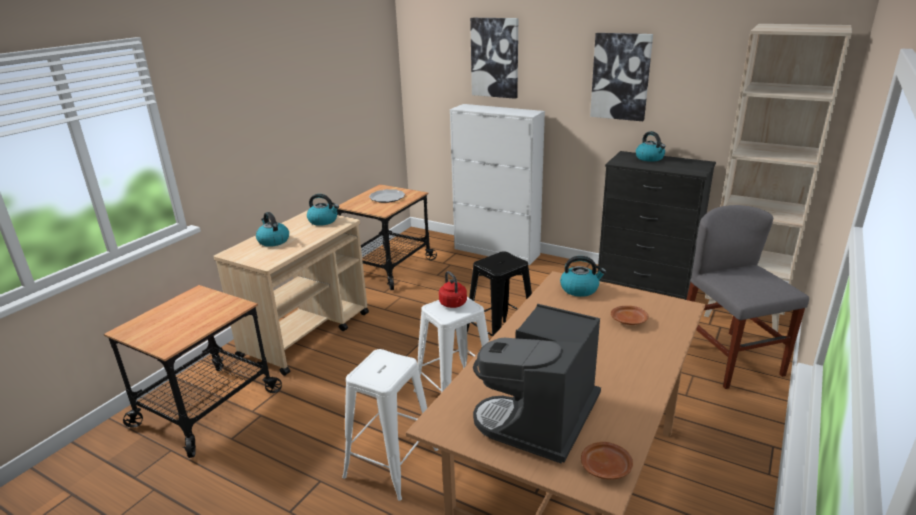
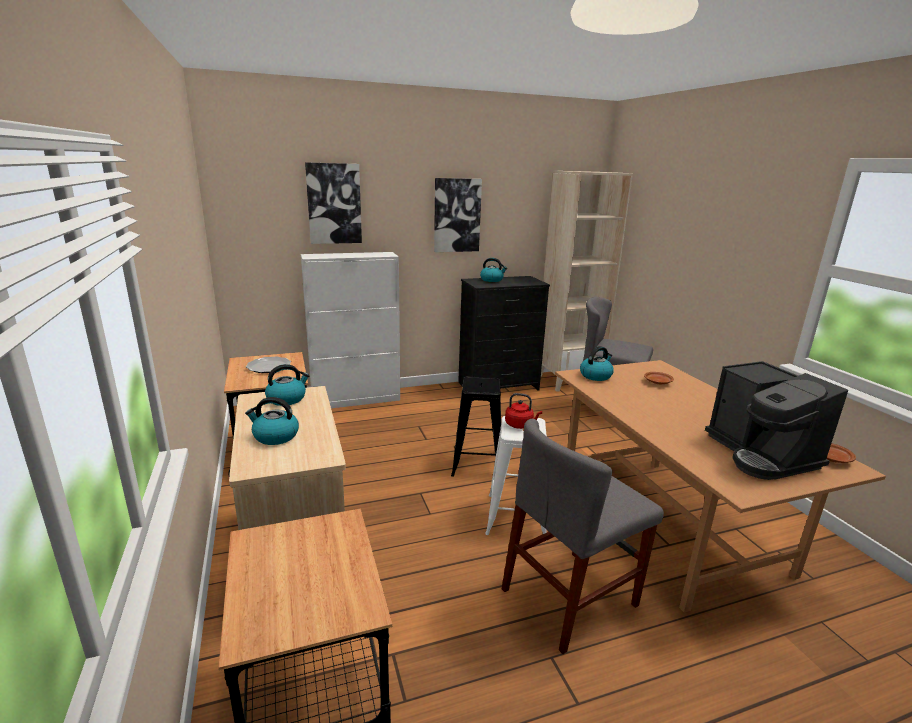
camera: 50 degrees left, 5 degrees down
white stool [342,349,438,501] -> grey chair [502,419,664,654]

